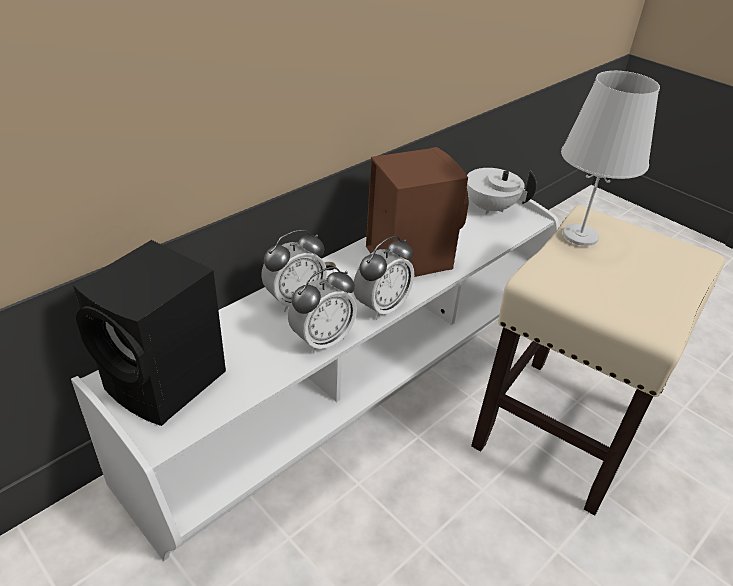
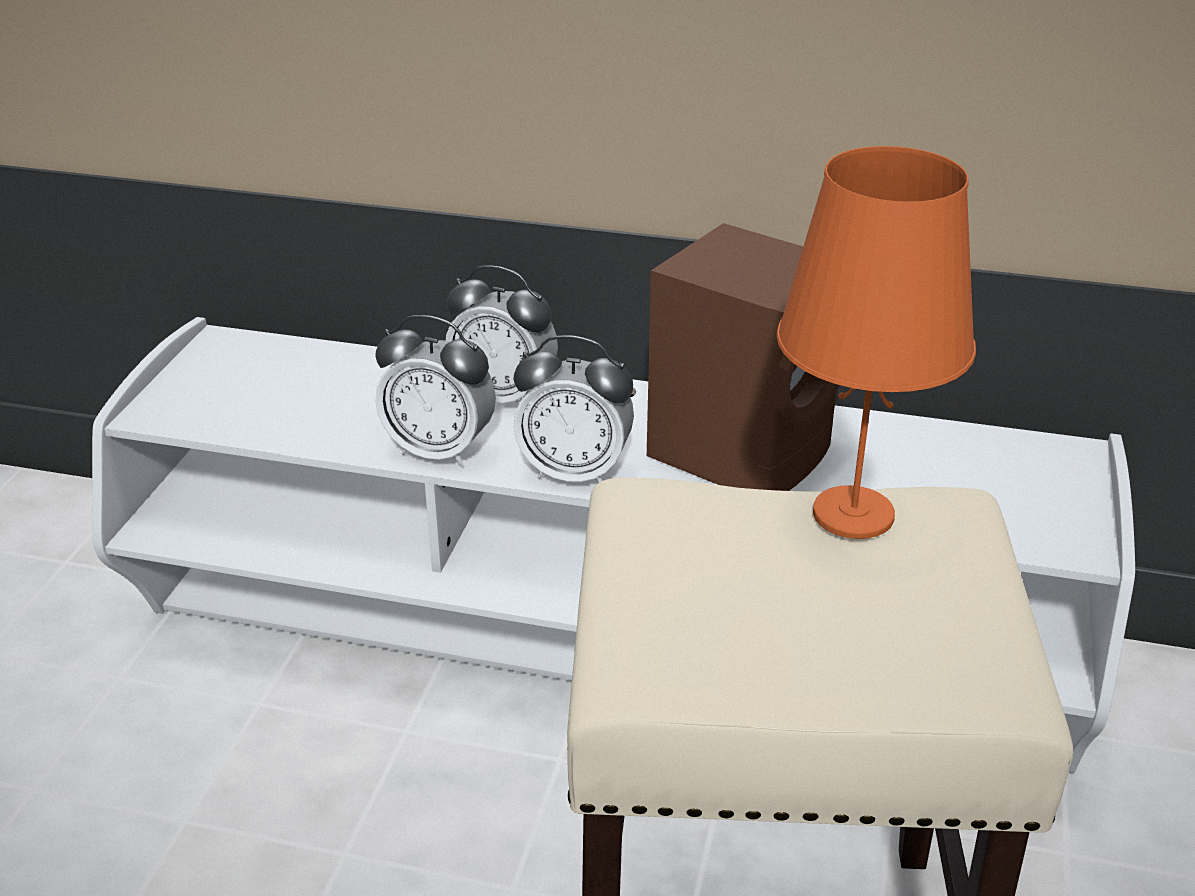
camera: 60 degrees right, 5 degrees down
black speaker [73,240,226,426] -> none
white teapot [467,168,537,215] -> none
white table lamp [561,71,660,246] -> orange table lamp [776,146,976,539]

